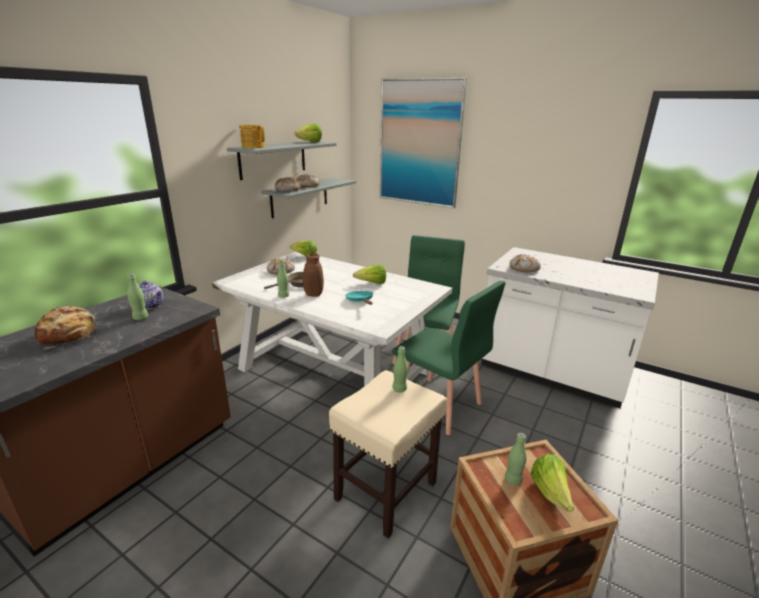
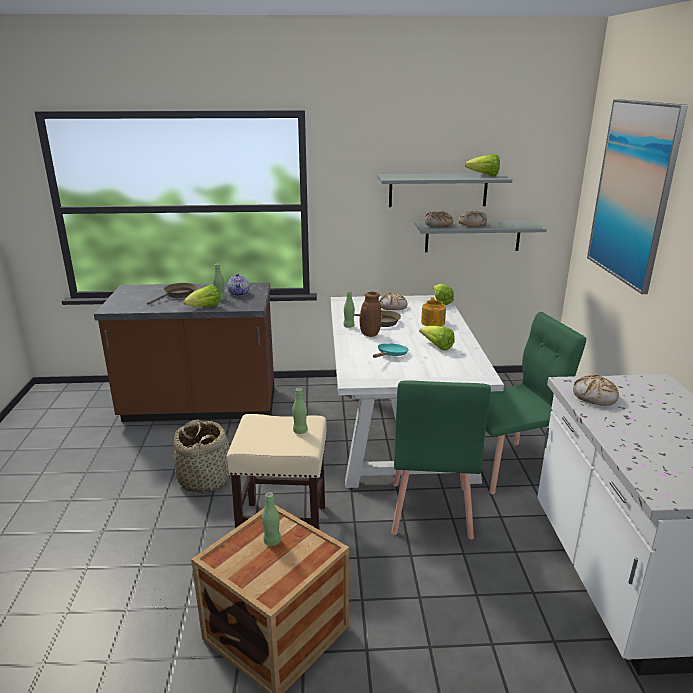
camera: 55 degrees right, 0 degrees up
bread [35,306,97,350] -> brown frying pan [147,283,196,305]
teapot [239,125,265,148] -> teapot moved to [421,297,446,326]
lettuce [530,454,574,512] -> lettuce moved to [184,285,220,307]
none -> basket [174,420,230,494]

